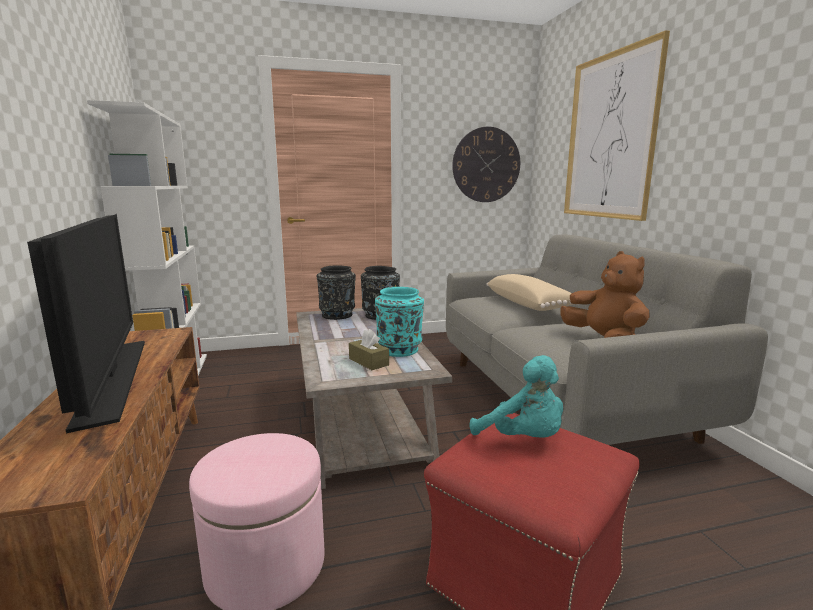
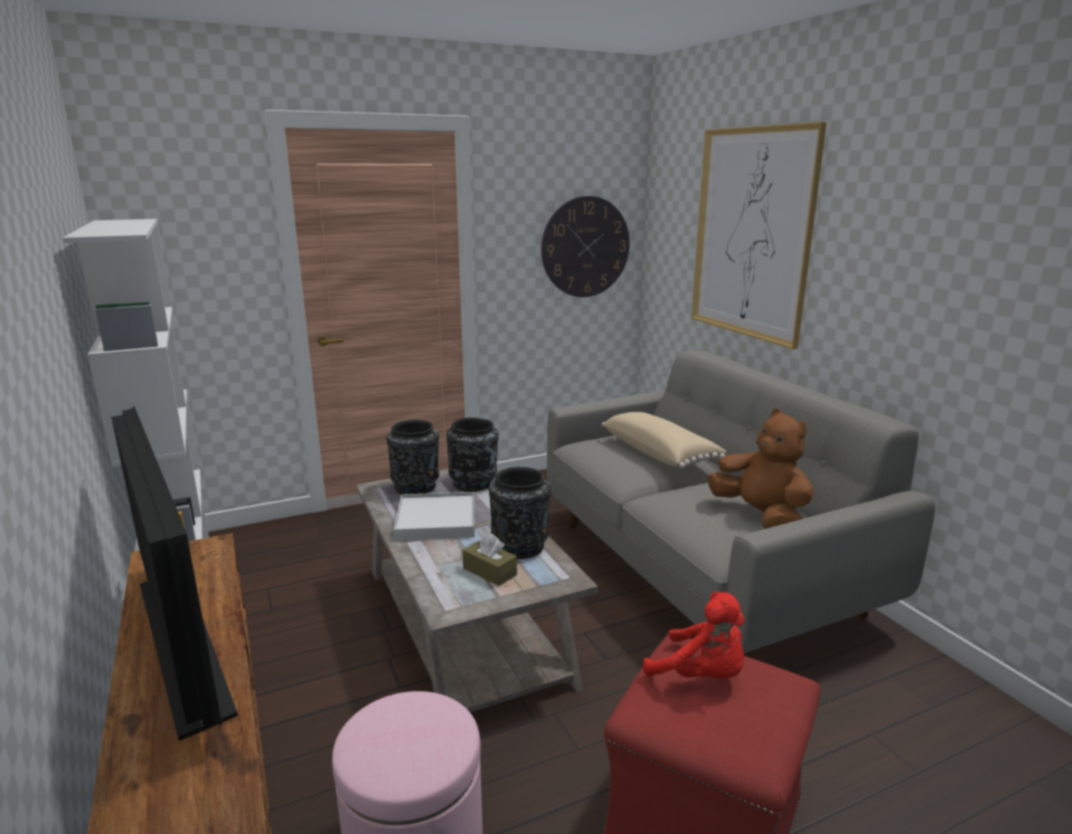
camera: 10 degrees left, 5 degrees up
turquoise vase [375,287,424,357] -> black vase [489,467,551,559]
turquoise plush toy [470,355,563,437] -> red plush toy [643,592,745,678]
none -> white tray [394,492,475,540]

